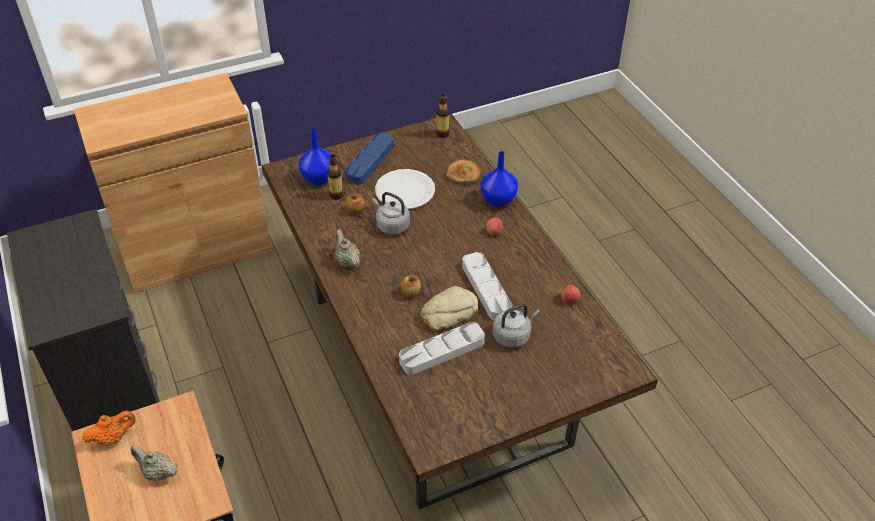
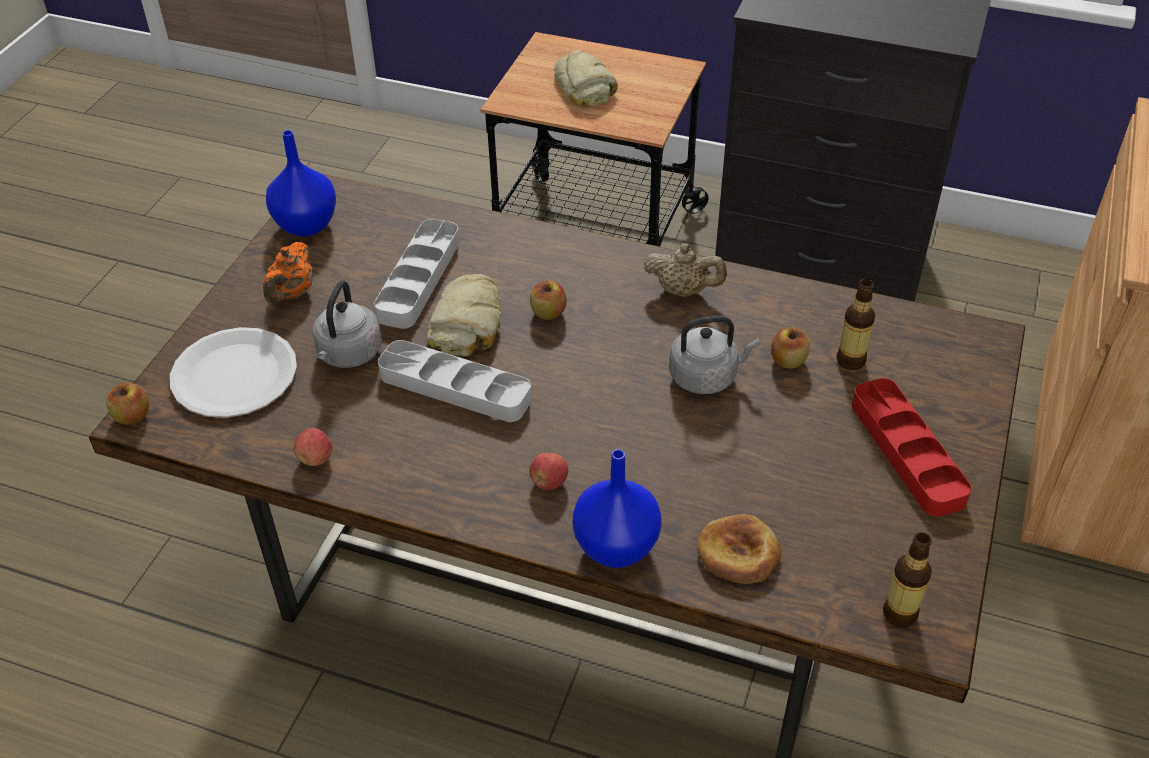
camera: 135 degrees right, 0 degrees up
orange teapot [82,411,136,445] -> orange teapot moved to [263,242,313,304]
beige teapot [130,445,178,481] -> bread [554,50,618,106]
blue vase [299,130,332,185] -> blue vase moved to [266,130,336,237]
blue tray [345,133,394,185] -> red tray [852,378,971,517]
white plate [375,169,435,209] -> white plate moved to [170,327,297,418]
none -> apple [106,383,149,425]

